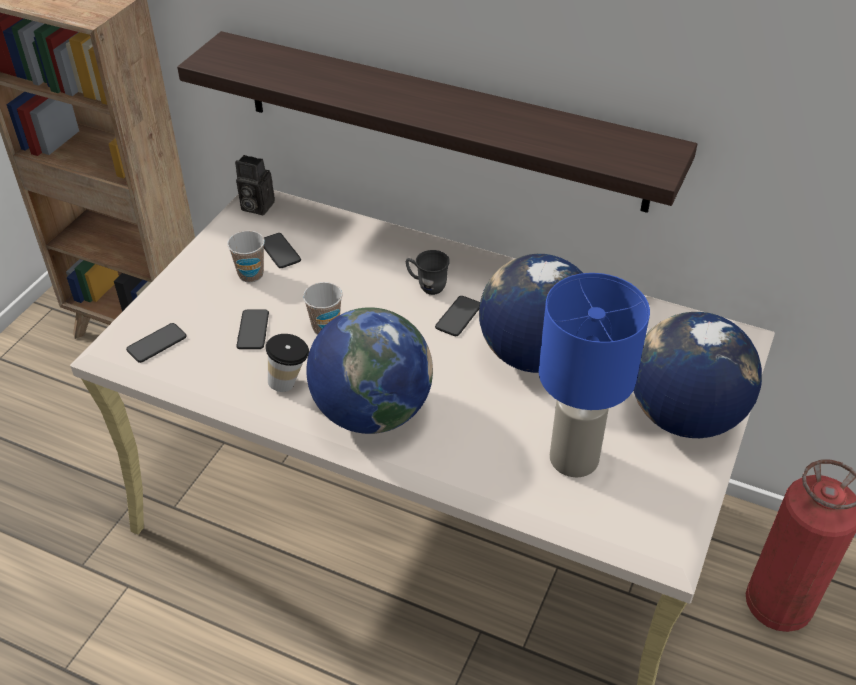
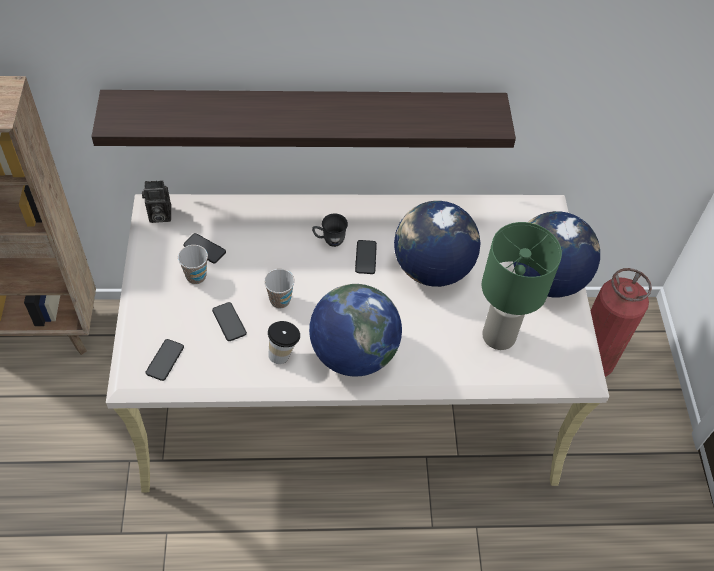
camera: 30 degrees left, 10 degrees up
blue table lamp [539,273,650,477] -> green table lamp [482,222,562,350]

